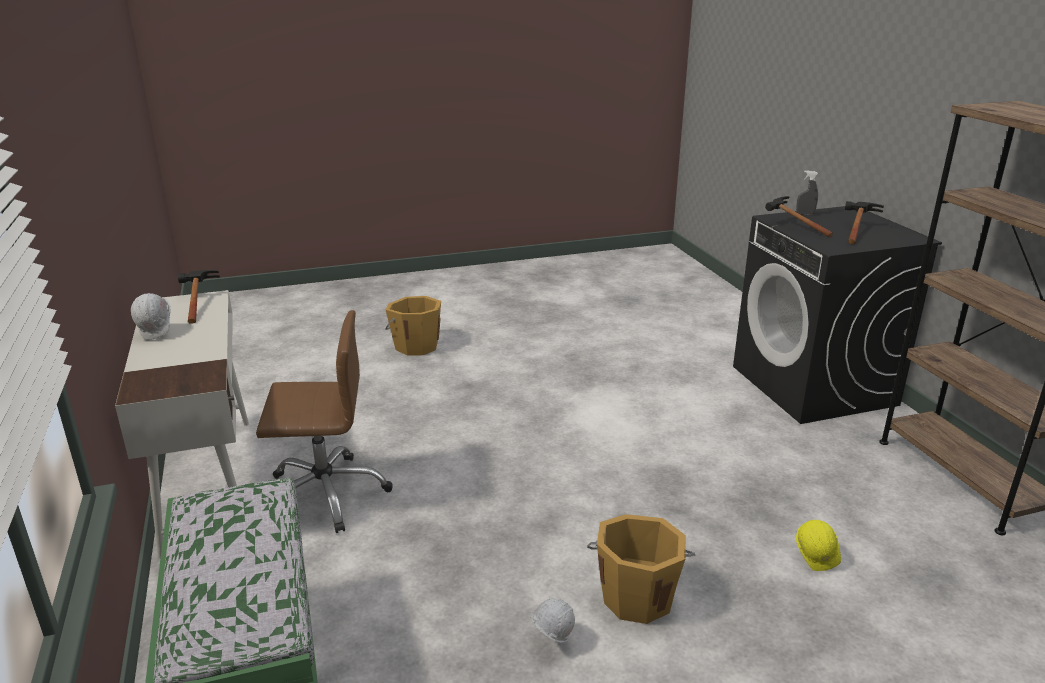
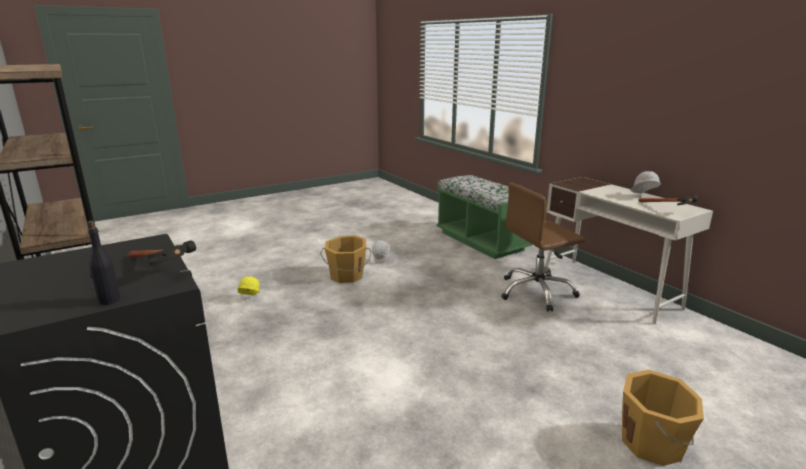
camera: 165 degrees right, 5 degrees down
grey spray bottle [796,170,818,215] -> black bottle [88,221,120,305]
hammer [845,201,884,244] -> none

